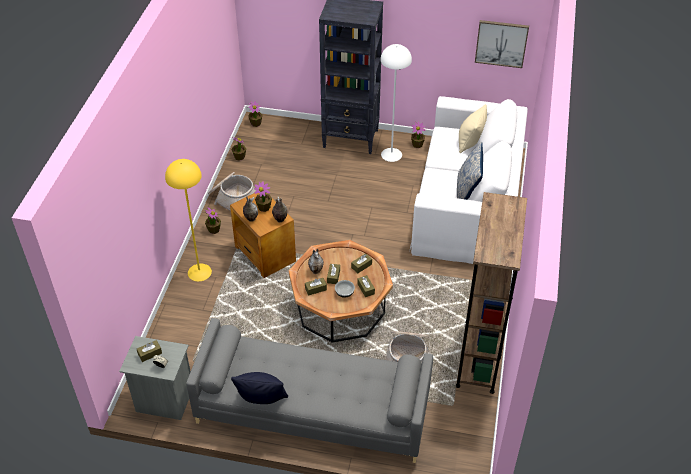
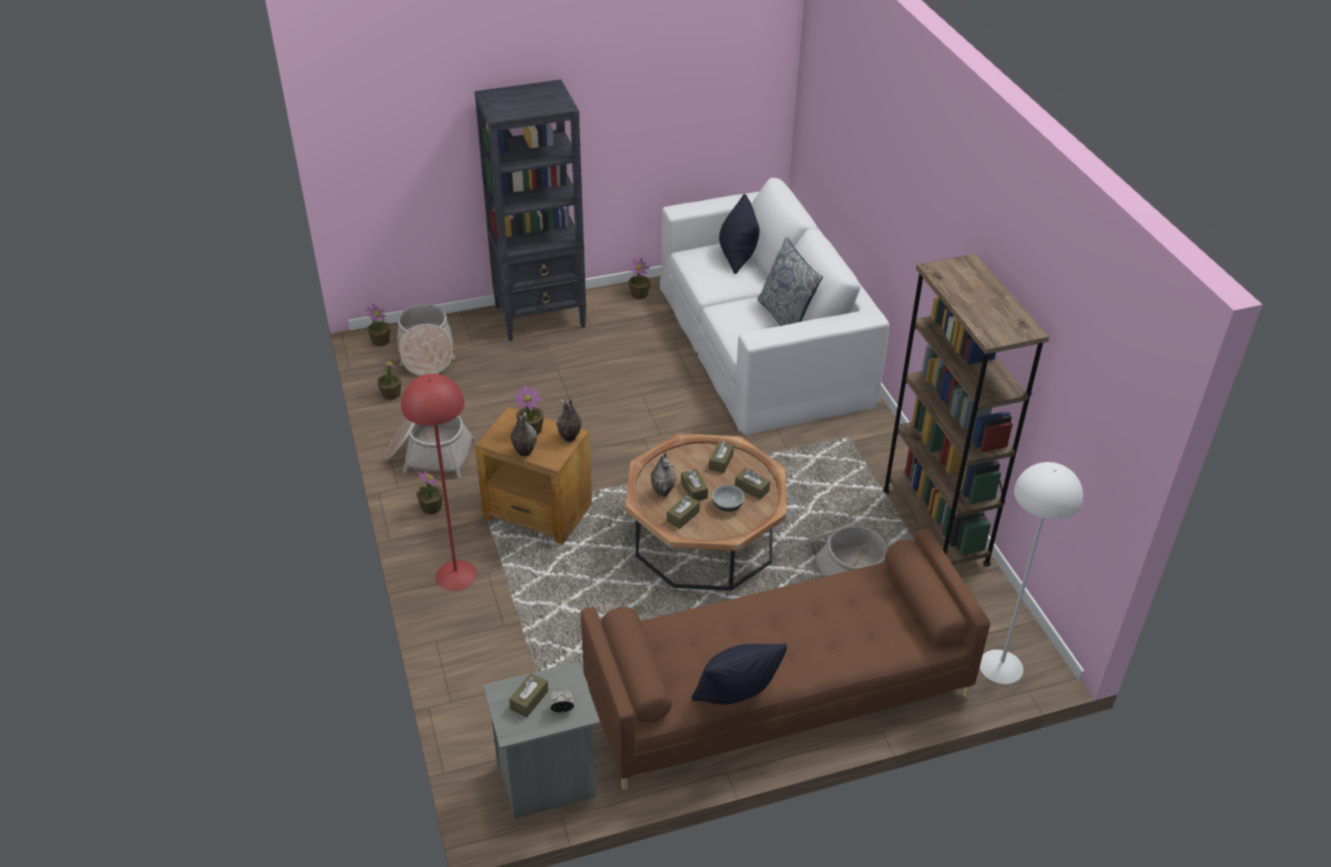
camera: 30 degrees left, 5 degrees down
yellow floor lamp [165,159,212,282] -> red floor lamp [401,374,477,591]
grey sofa [186,318,433,463] -> brown sofa [581,528,990,790]
white floor lamp [380,44,412,162] -> white floor lamp moved to [980,462,1083,684]
beige pillow [459,104,487,153] -> black pillow [719,194,760,274]
picture [475,20,529,68] -> none
none -> basket [397,304,455,376]

